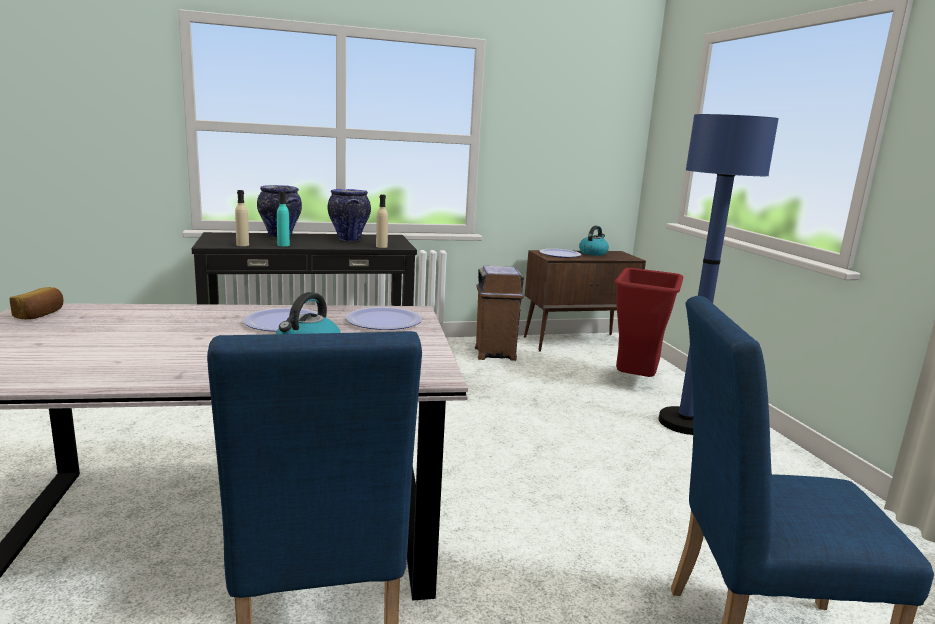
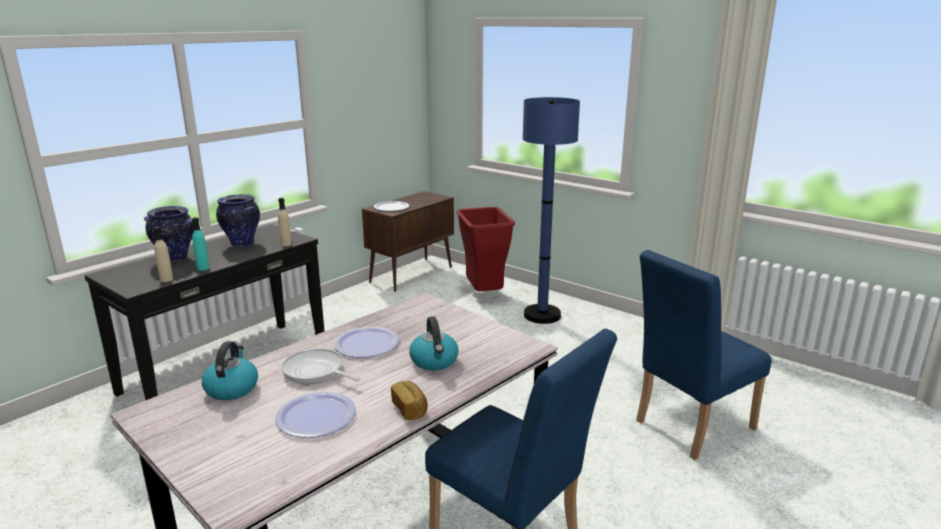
camera: 35 degrees left, 5 degrees up
bread [10,287,64,320] -> bread moved to [391,381,428,420]
plate [346,307,422,330] -> plate moved to [275,392,356,438]
brown trash can [475,266,524,361] -> none
kettle [579,226,609,256] -> kettle moved to [202,341,258,400]
none -> frying pan [281,349,361,384]

